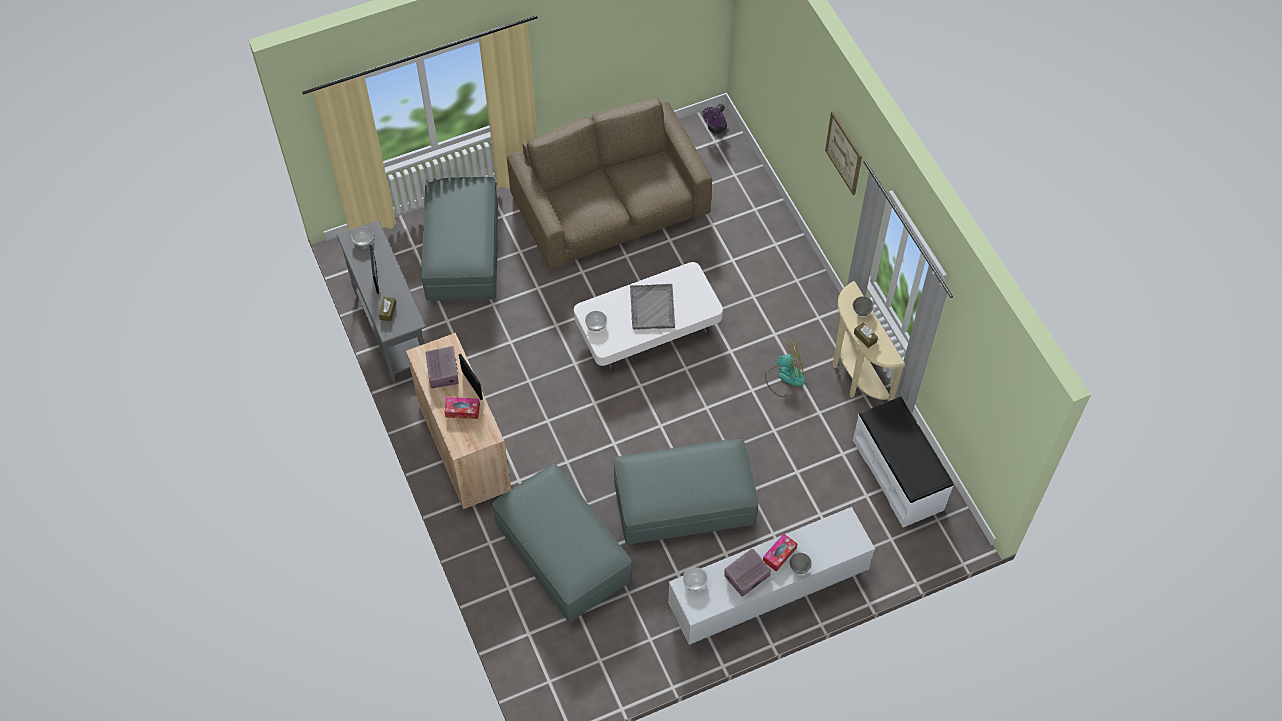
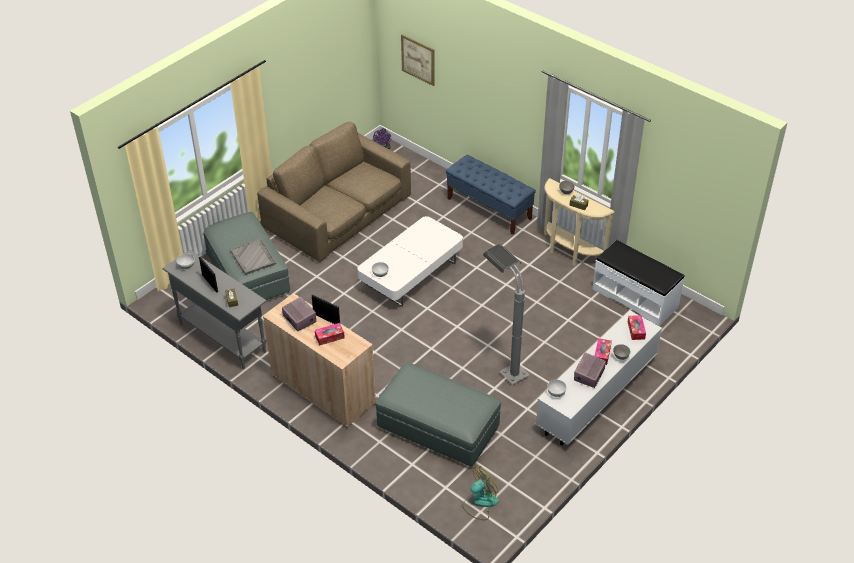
camera: 25 degrees left, 15 degrees down
grey ottoman [614,439,758,544] -> grey floor lamp [483,244,529,385]
grey tray [630,284,675,329] -> grey tray moved to [230,239,276,275]
fan [765,339,806,397] -> fan moved to [462,466,499,520]
picture [825,111,862,195] -> picture moved to [401,34,434,86]
none -> blue bench [446,155,536,235]
none -> tissue box [628,315,646,340]

